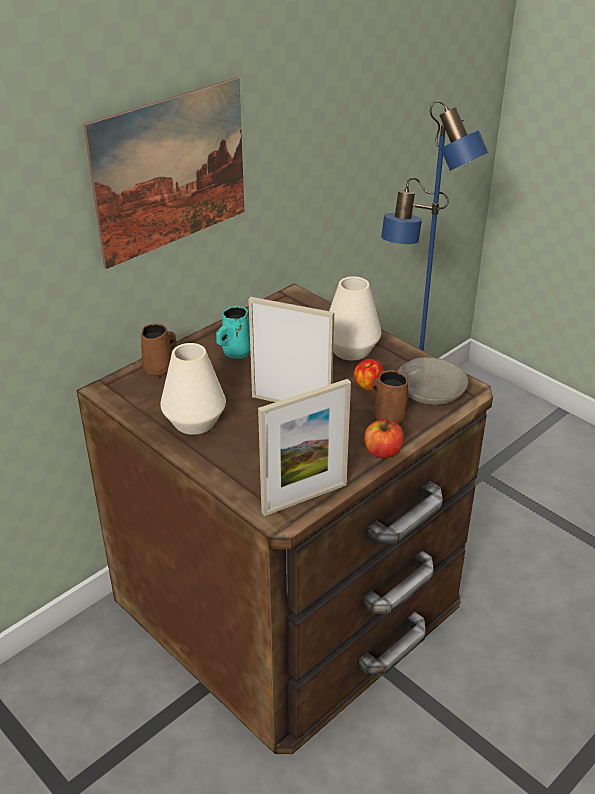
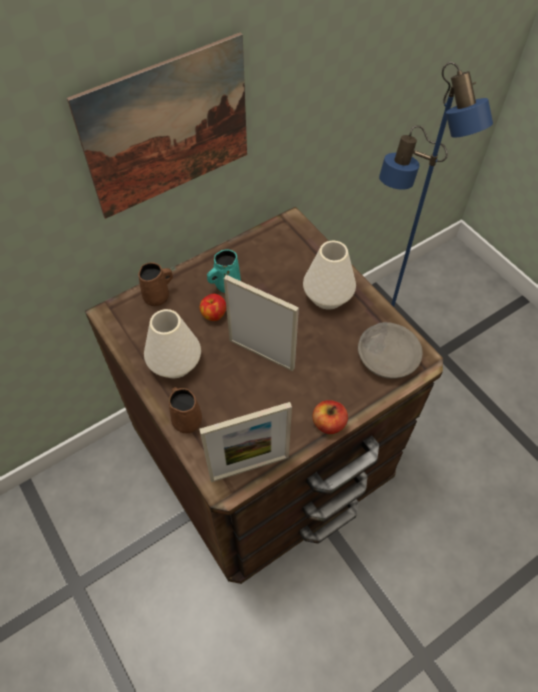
camera: 10 degrees right, 20 degrees up
apple [354,359,384,390] -> apple moved to [200,294,226,321]
brown mug [372,370,408,426] -> brown mug moved to [169,387,202,433]

